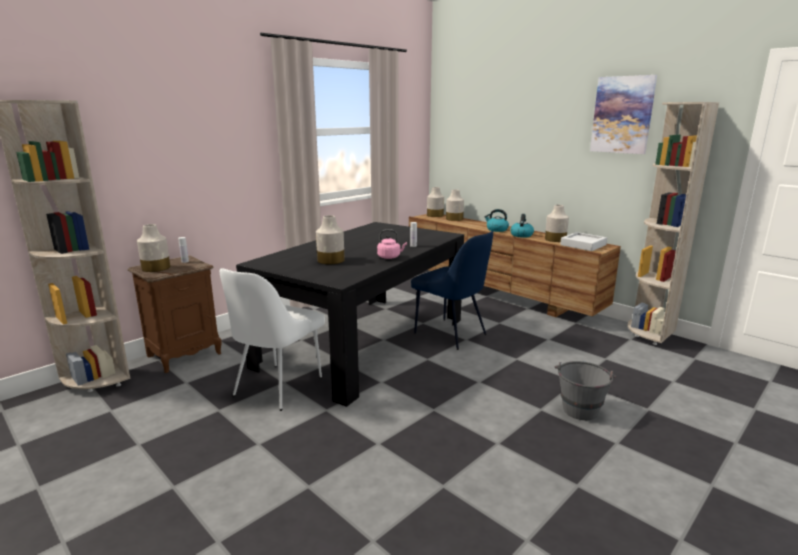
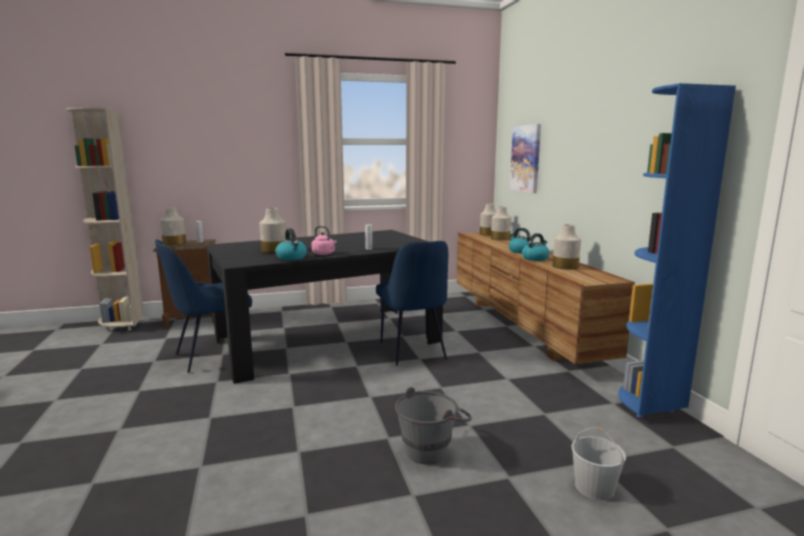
camera: 30 degrees right, 5 degrees down
white chair [220,268,325,411] -> blue chair [155,240,252,373]
grey tray [560,232,607,251] -> none
picture [590,75,657,154] -> picture moved to [510,124,541,193]
beige bookcase [628,102,719,345] -> blue bookcase [619,83,736,418]
none -> kettle [275,228,307,260]
none -> white bucket [571,427,626,500]

